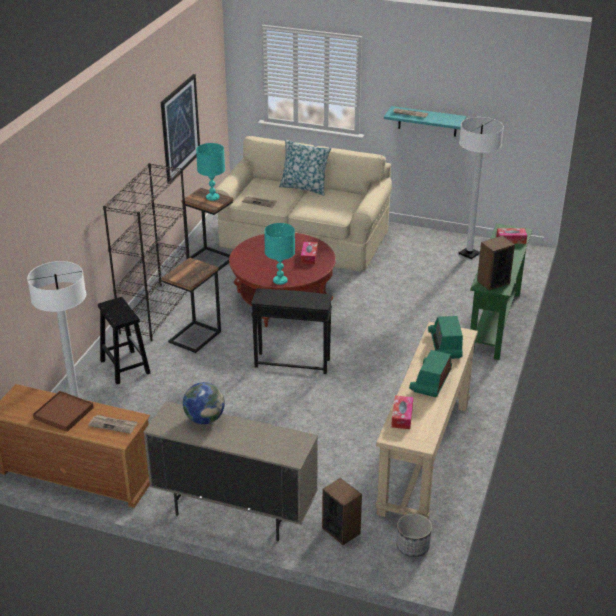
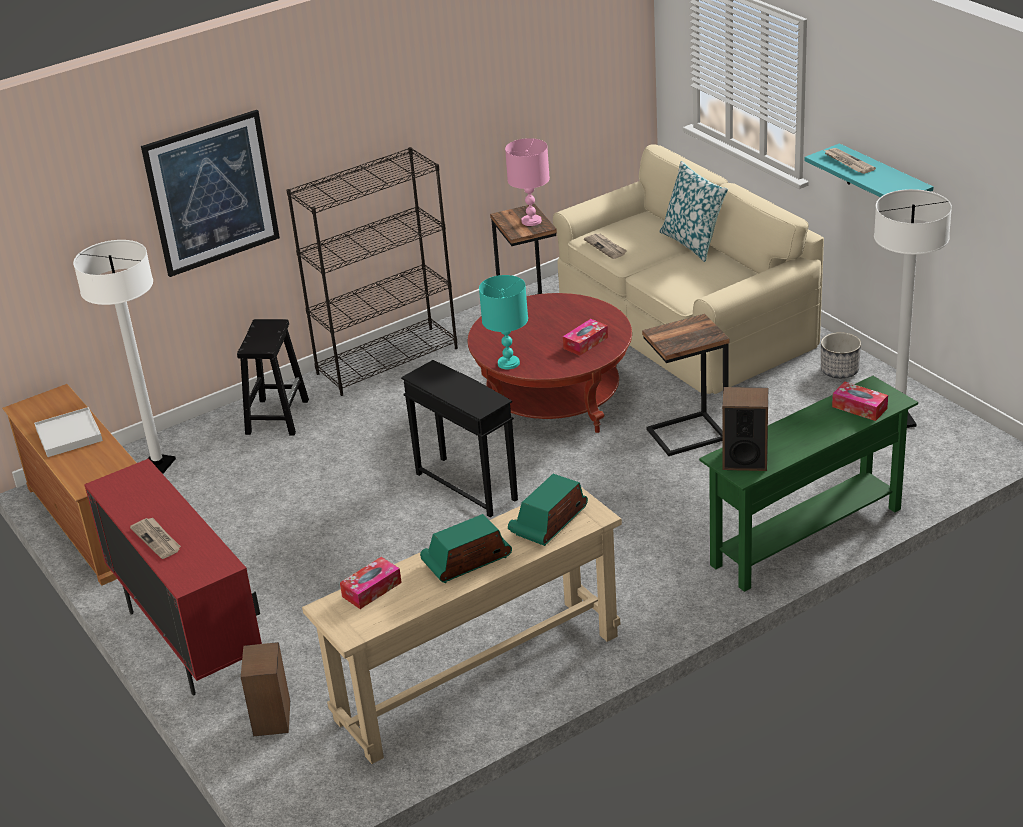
camera: 40 degrees right, 0 degrees up
brown tray [33,391,94,432] -> white tray [34,407,103,457]
newspaper [88,415,137,434] -> newspaper moved to [130,518,181,559]
beige cabinet [143,401,318,541] -> red cabinet [84,458,262,696]
picture [161,74,200,184] -> picture moved to [141,109,280,277]
side table [162,258,221,353] -> side table moved to [642,314,729,456]
globe [183,382,225,424] -> none
turquoise table lamp [196,143,225,201] -> pink table lamp [505,138,550,226]
planter [396,513,432,557] -> planter moved to [821,332,861,378]

